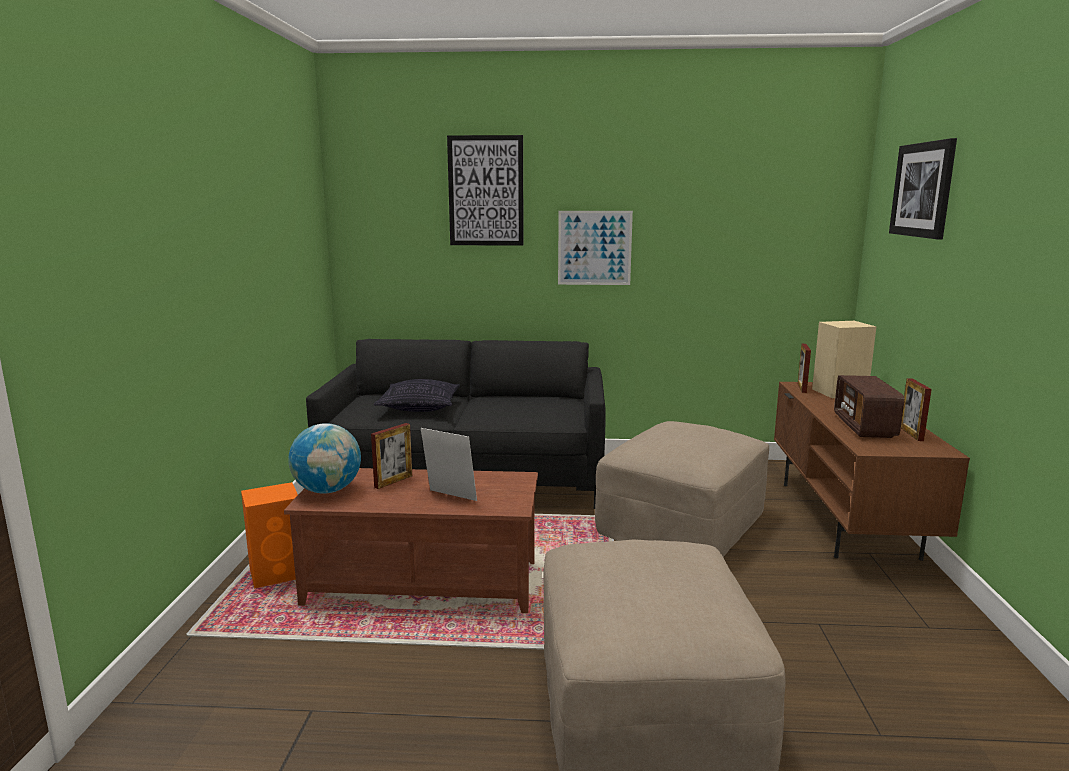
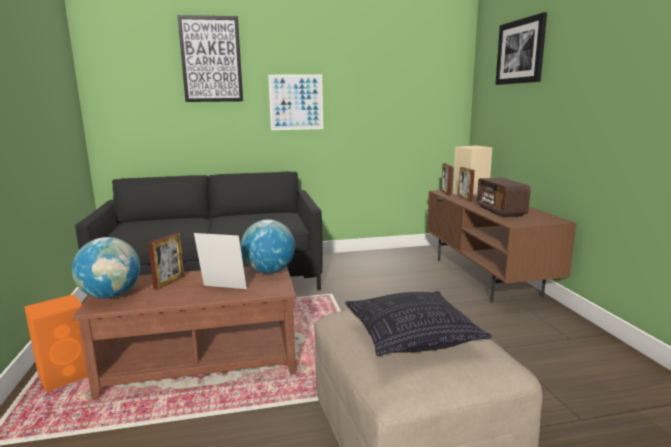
camera: 15 degrees left, 0 degrees up
pillow [374,379,460,412] -> pillow moved to [345,291,492,356]
beige ottoman [595,421,769,557] -> none
picture frame [901,378,932,441] -> picture frame moved to [458,167,475,202]
none -> globe [241,219,295,274]

